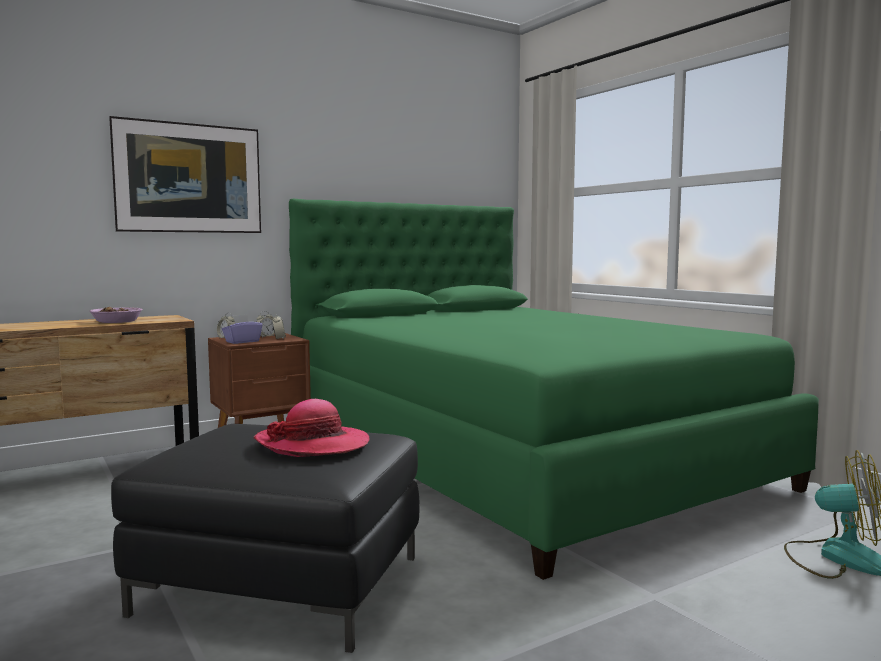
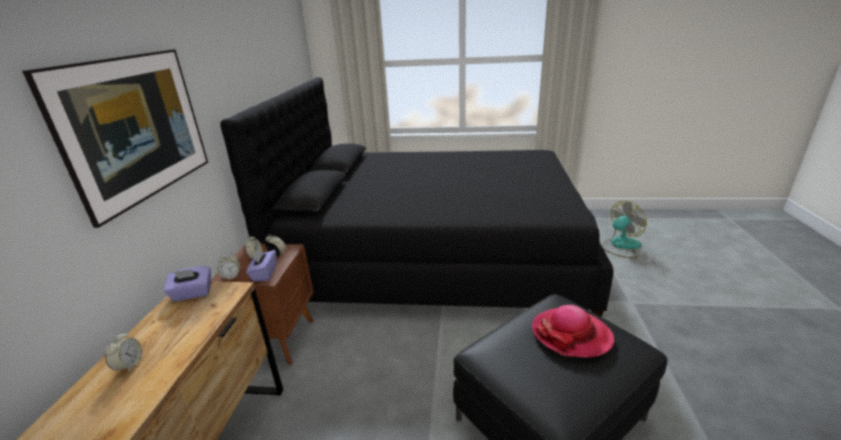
camera: 50 degrees left, 20 degrees up
bowl [89,307,143,323] -> none
green bed [289,199,819,580] -> black bed [220,77,614,317]
none -> alarm clock [105,332,142,373]
none -> purple tissue box [164,266,211,301]

